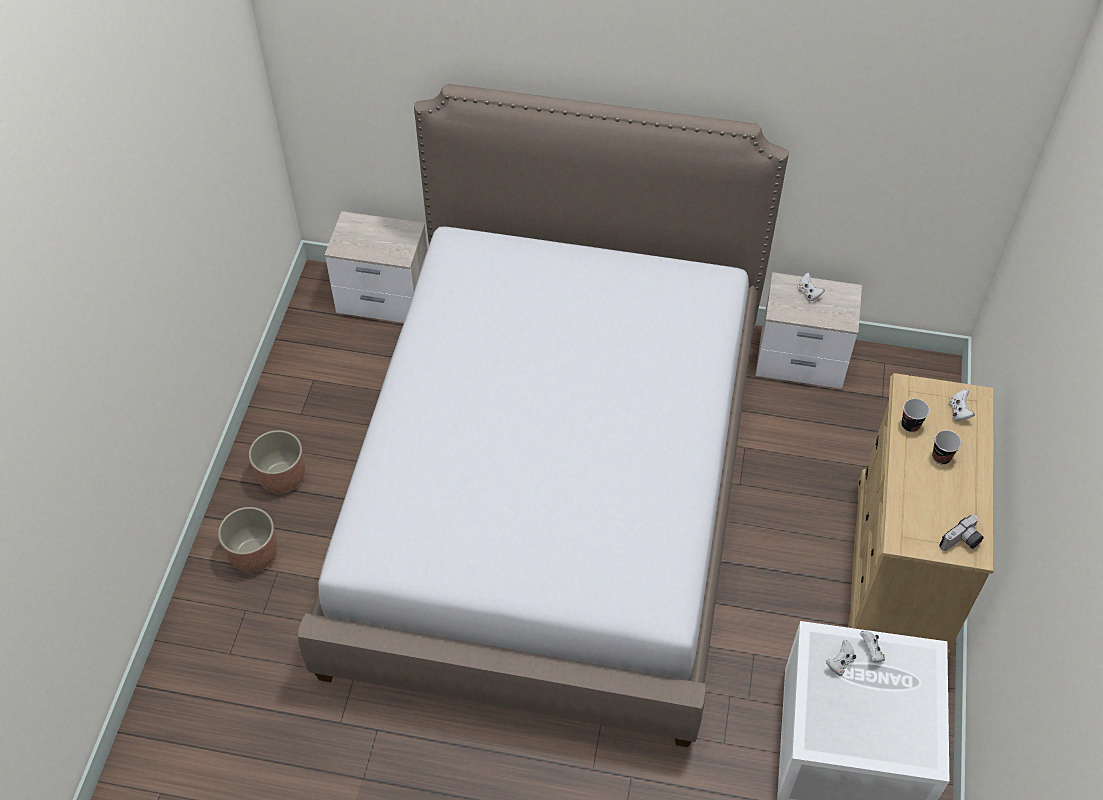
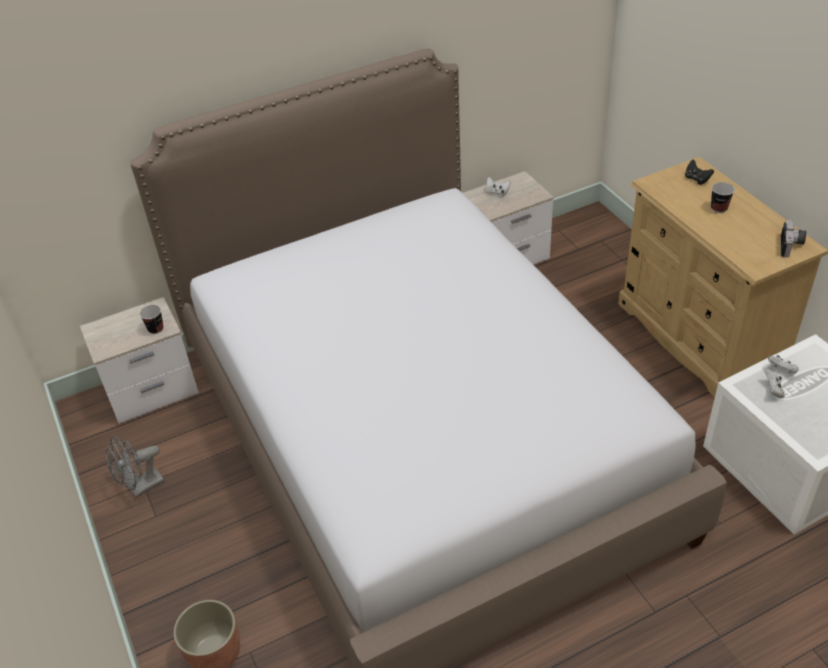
camera: 35 degrees left, 10 degrees down
planter [249,430,305,494] -> none
cup [901,399,929,433] -> cup moved to [140,305,164,334]
white game controller [949,389,975,421] -> black game controller [685,160,714,185]
none -> grey fan [106,436,165,498]

